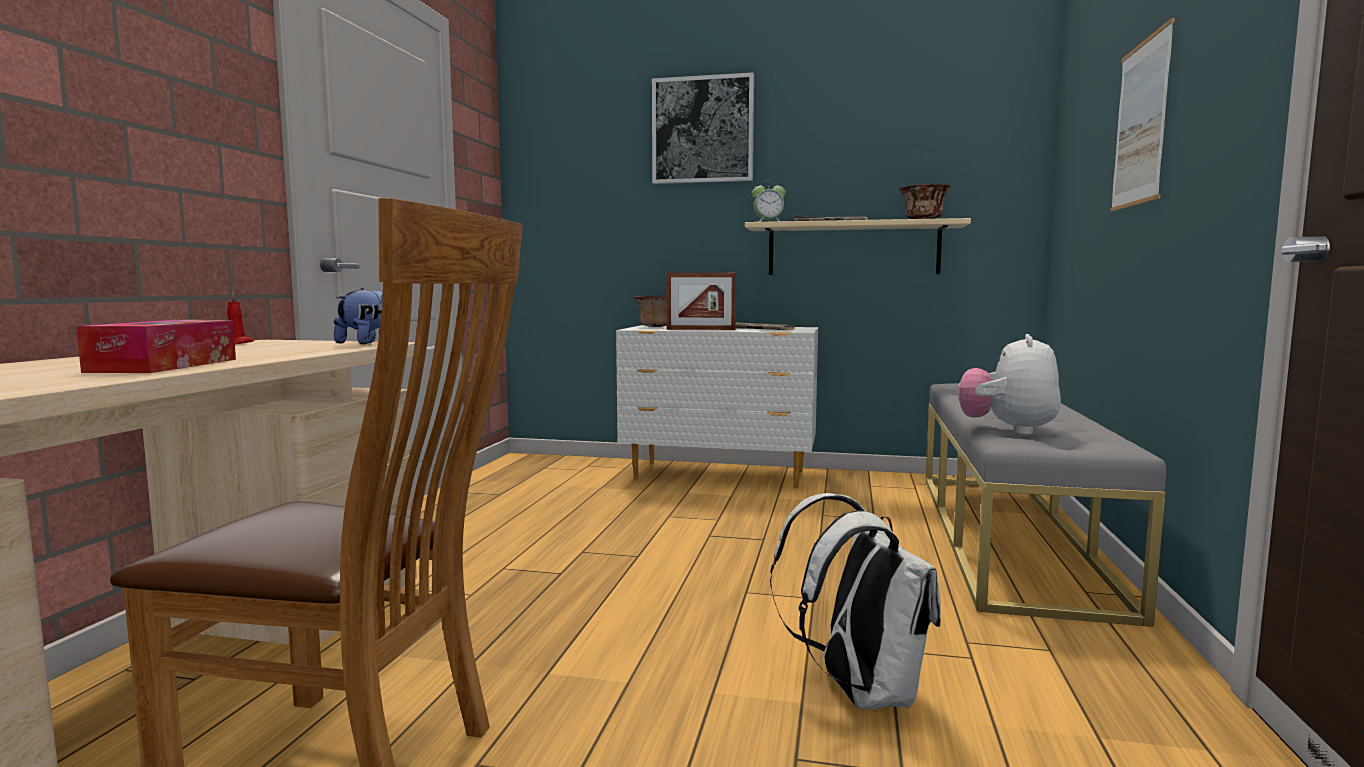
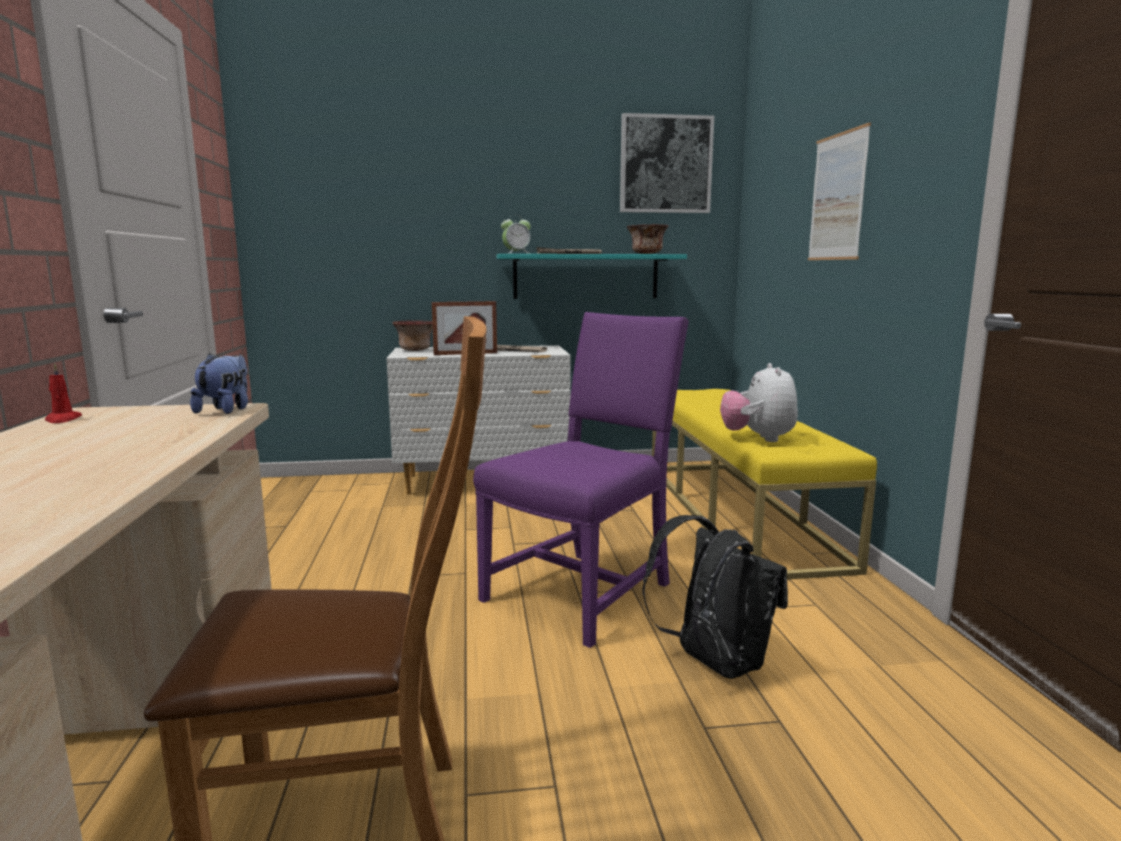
camera: 20 degrees left, 5 degrees up
tissue box [76,320,236,373] -> none
picture [652,72,754,184] -> picture moved to [620,113,714,213]
beige shelf [745,218,971,275] -> turquoise shelf [497,254,687,299]
white backpack [770,493,941,709] -> black backpack [642,515,788,679]
grey bench [926,383,1166,627] -> yellow bench [652,389,877,579]
none -> purple chair [473,312,689,648]

